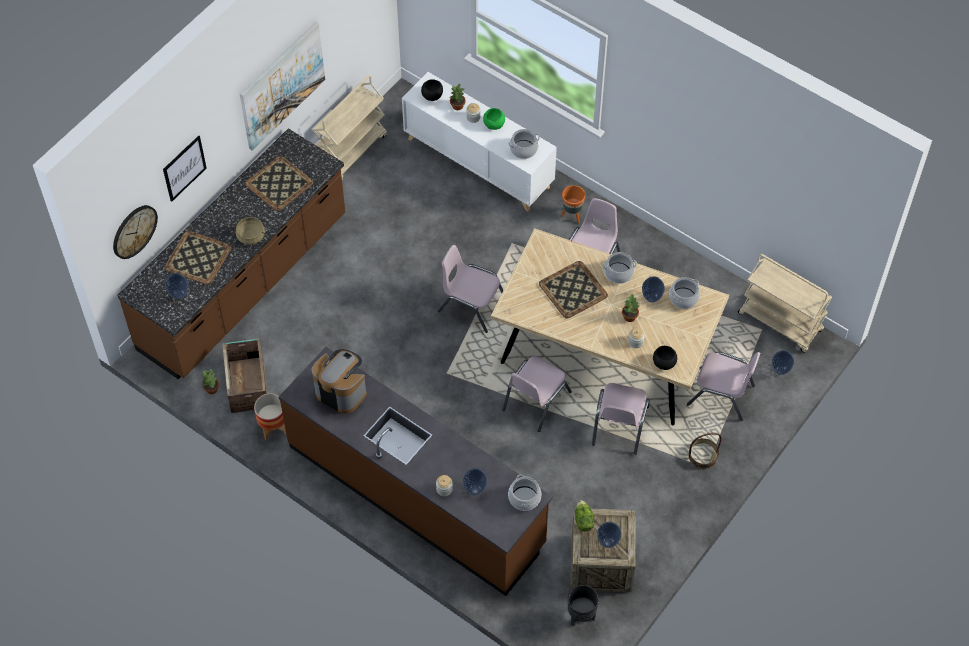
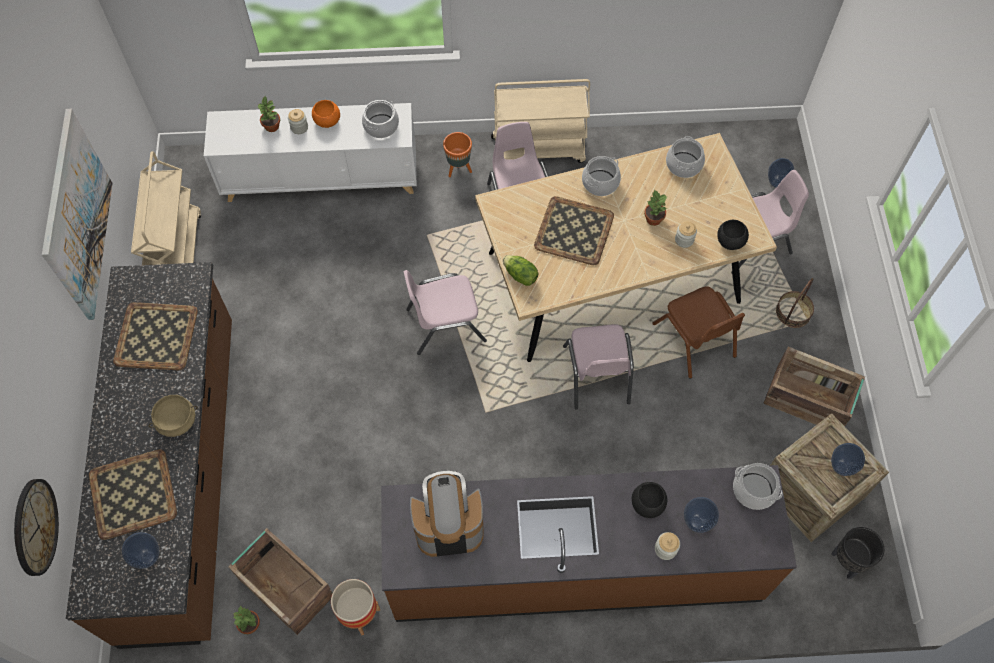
camera: 40 degrees left, 5 degrees up
picture [163,136,207,202] -> none
black bowl [421,79,443,101] -> black bowl moved to [632,482,667,518]
green bowl [483,108,505,130] -> orange bowl [312,100,340,128]
lettuce [575,500,594,531] -> lettuce moved to [503,255,539,286]
pink chair [592,383,649,455] -> brown chair [652,286,745,379]
vase [642,276,665,303] -> none
beige cart [738,254,832,353] -> beige cart moved to [491,79,590,163]
none -> crate [763,347,865,426]

